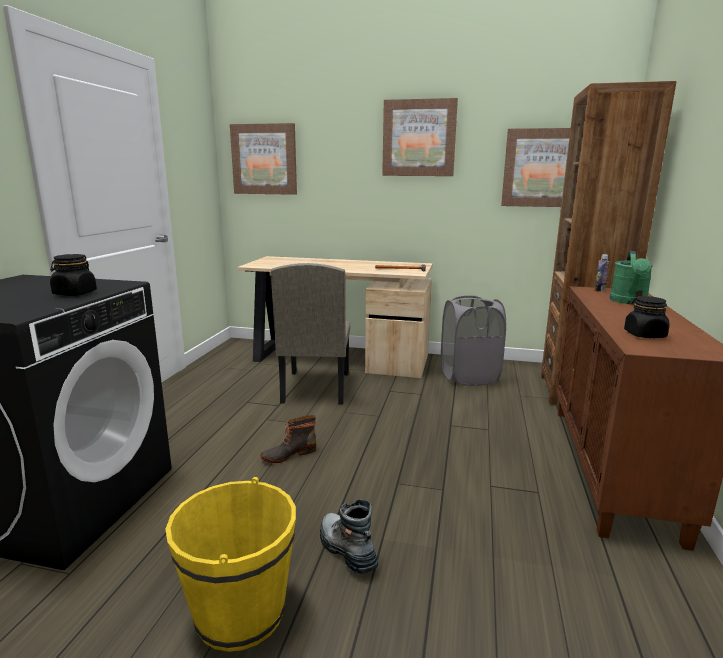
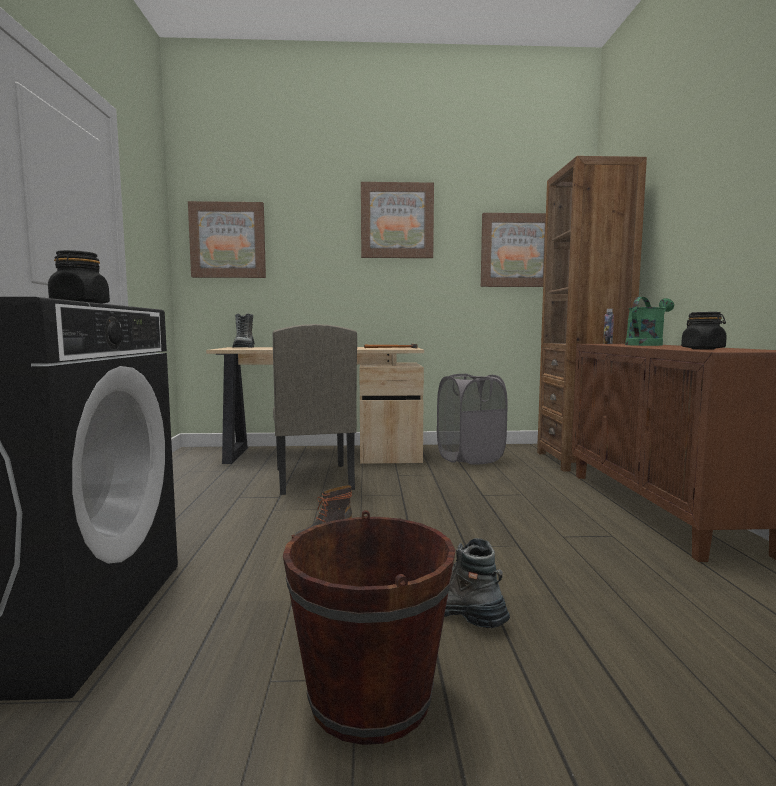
camera: 15 degrees left, 10 degrees down
yellow bucket [166,477,296,652] -> brown bucket [283,510,456,745]
green watering can [610,251,653,305] -> green watering can turned 135 degrees counterclockwise [625,297,674,346]
none -> boot [233,314,255,348]

